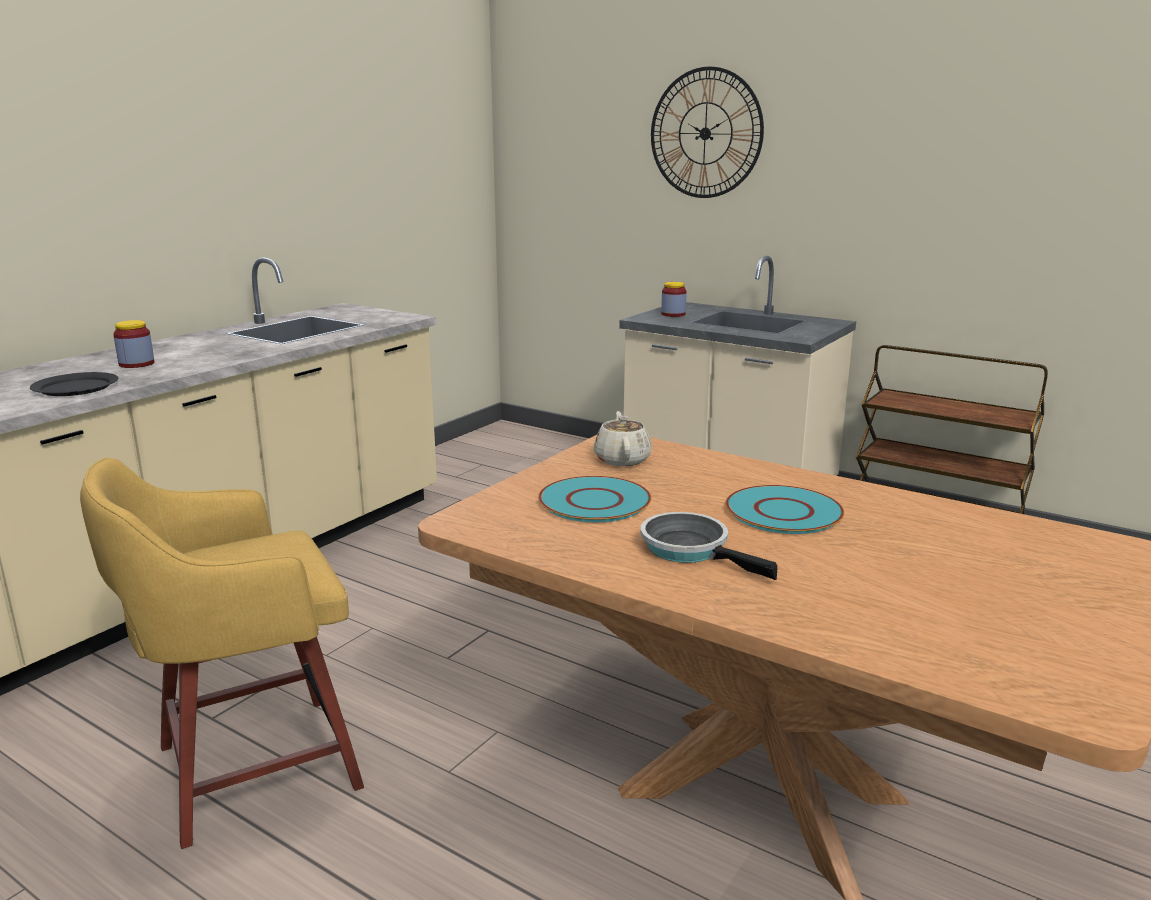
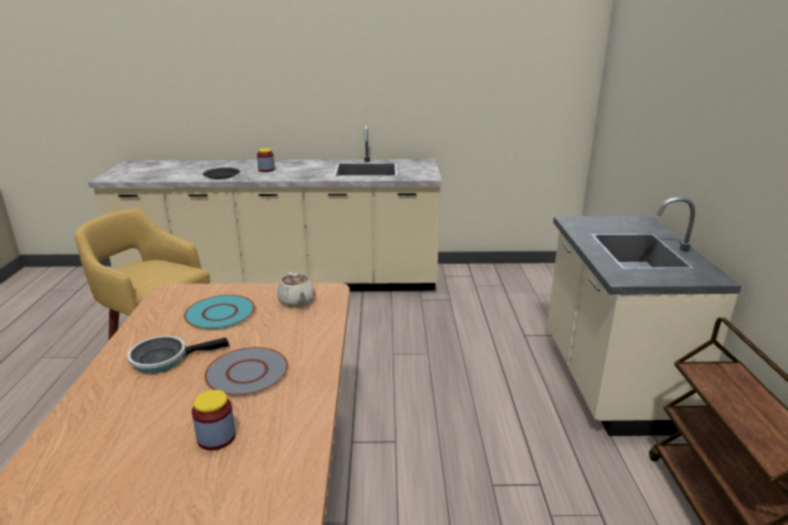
camera: 55 degrees right, 5 degrees up
beige teapot [593,411,652,466] -> beige teapot turned 105 degrees clockwise [277,272,315,307]
frying pan [641,512,778,580] -> frying pan turned 120 degrees counterclockwise [127,336,229,373]
wall clock [651,67,764,198] -> none
jar [661,282,687,317] -> jar moved to [192,390,236,450]
turquoise plate [725,485,844,534] -> grey plate [204,347,288,396]

